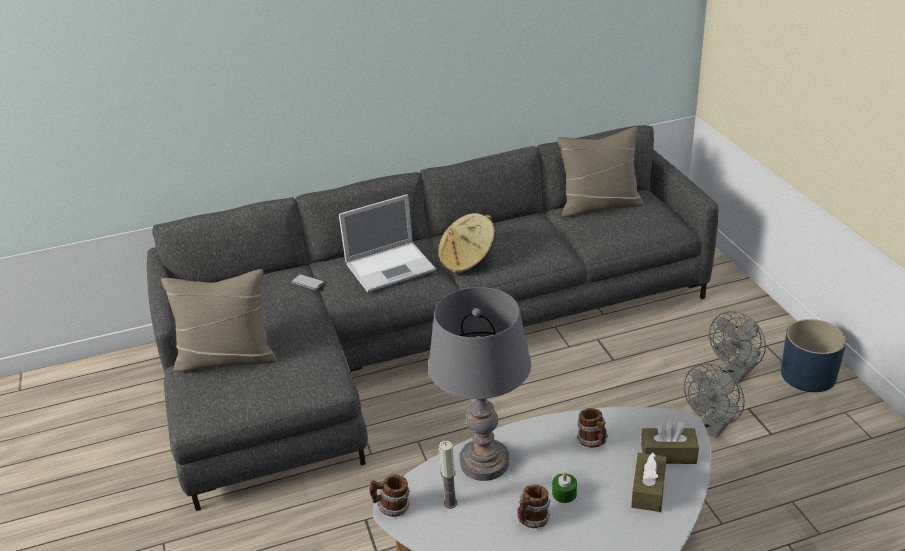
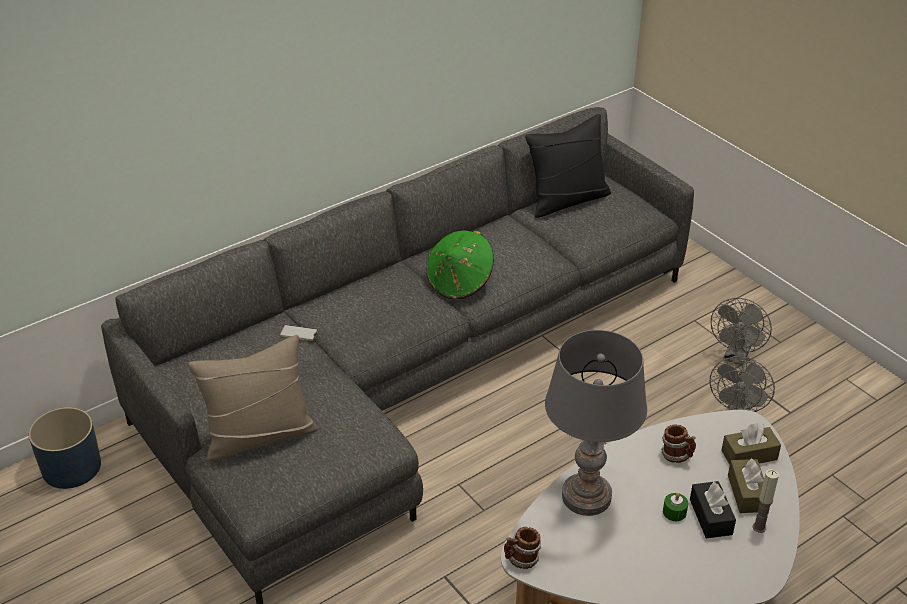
camera: 20 degrees left, 5 degrees up
laptop [339,194,436,293] -> none
beige hat [438,213,495,274] -> green hat [426,230,494,300]
candle [439,441,457,509] -> candle moved to [752,469,779,533]
mug [517,484,550,528] -> none
beige pillow [557,127,644,217] -> black pillow [525,114,611,218]
blue planter [781,319,846,392] -> blue planter moved to [29,407,101,489]
none -> black tissue box [690,481,736,538]

